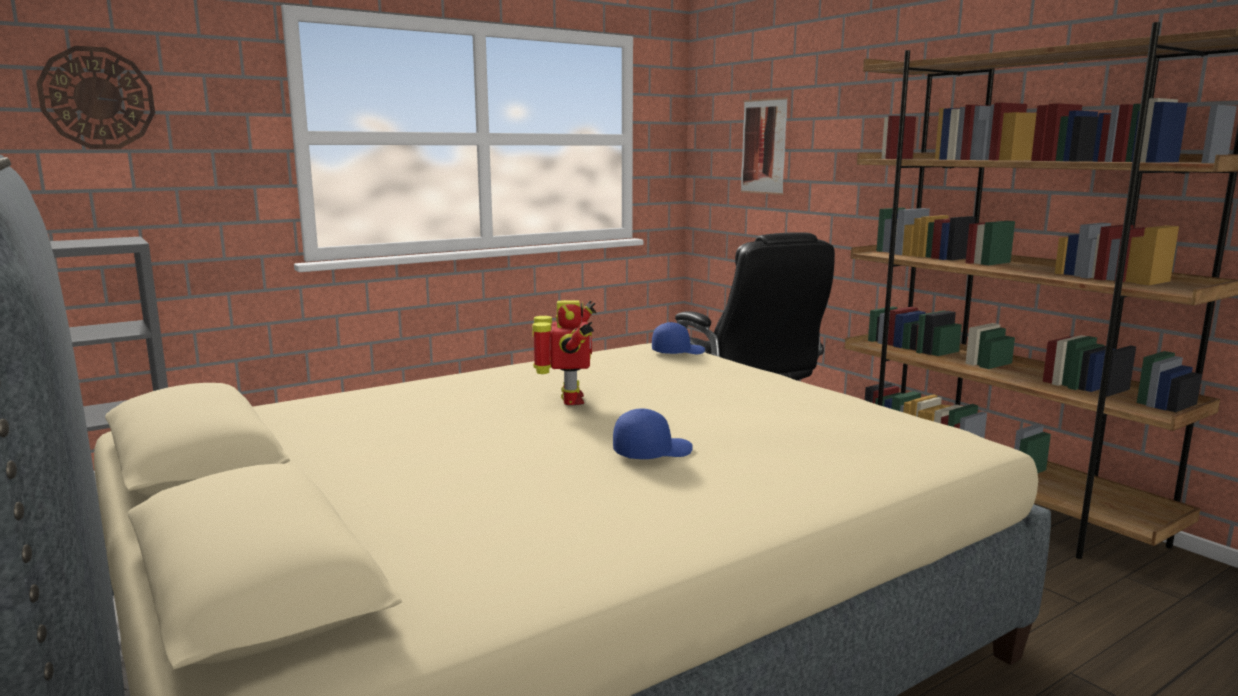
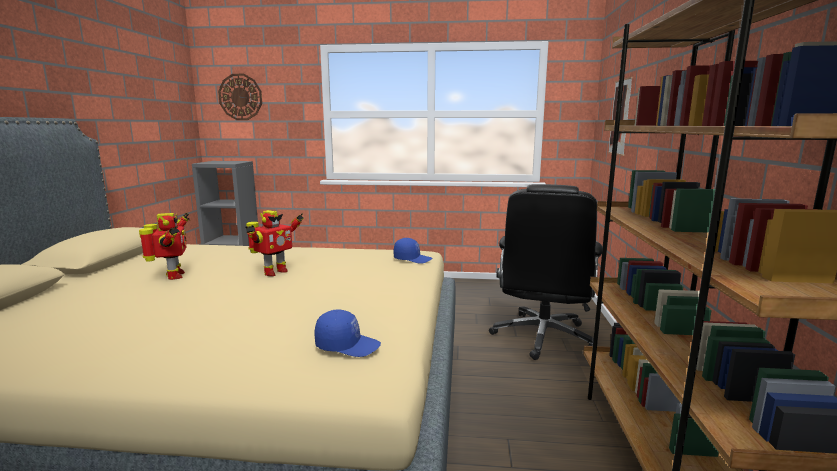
camera: 40 degrees right, 0 degrees up
blue cap [613,408,693,459] -> blue cap moved to [315,310,381,357]
none -> toy robot [139,213,190,280]

